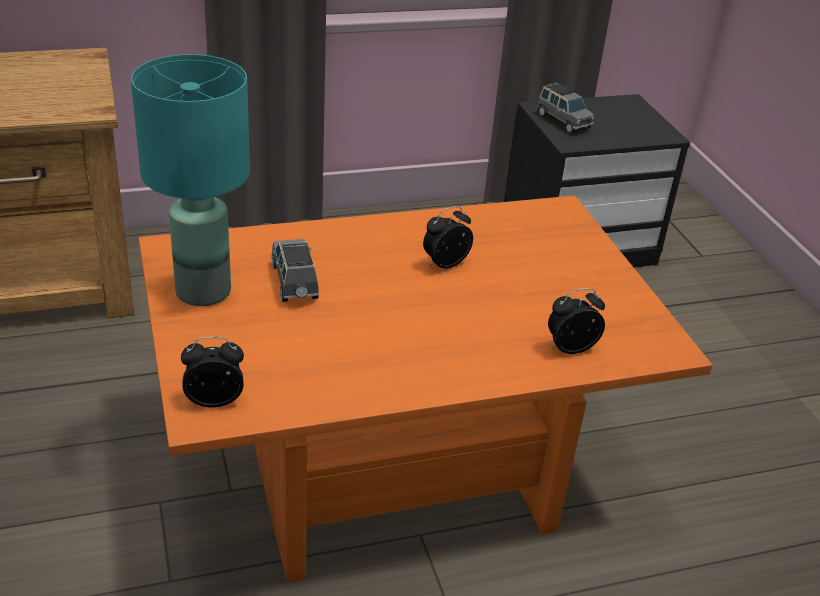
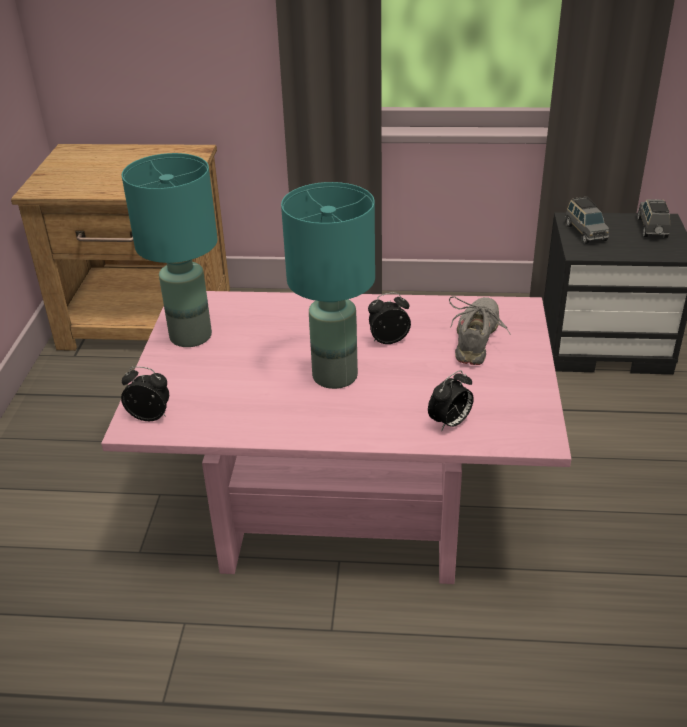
camera: 25 degrees right, 0 degrees up
orange coffee table [139,195,713,583] -> pink coffee table [101,291,571,584]
grey toy car [271,239,319,302] -> grey toy car moved to [637,199,670,238]
alarm clock [548,288,605,354] -> alarm clock turned 135 degrees clockwise [428,370,474,431]
none -> turquoise table lamp [281,182,375,389]
none -> grey shoe [449,296,511,365]

